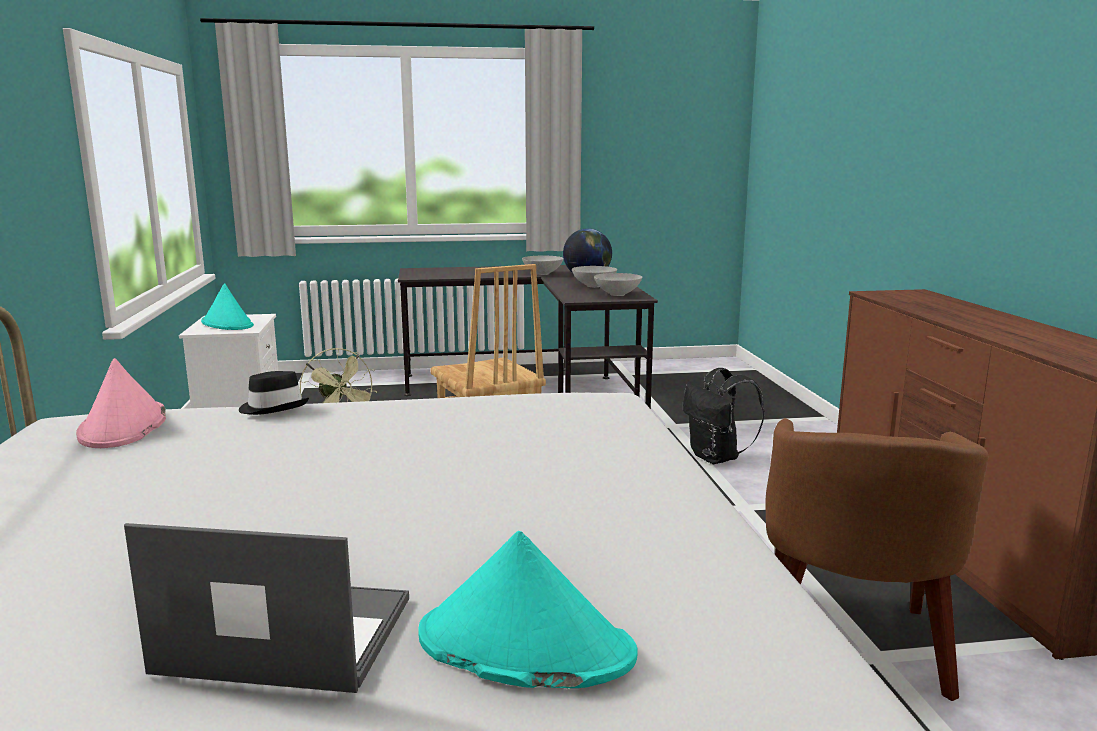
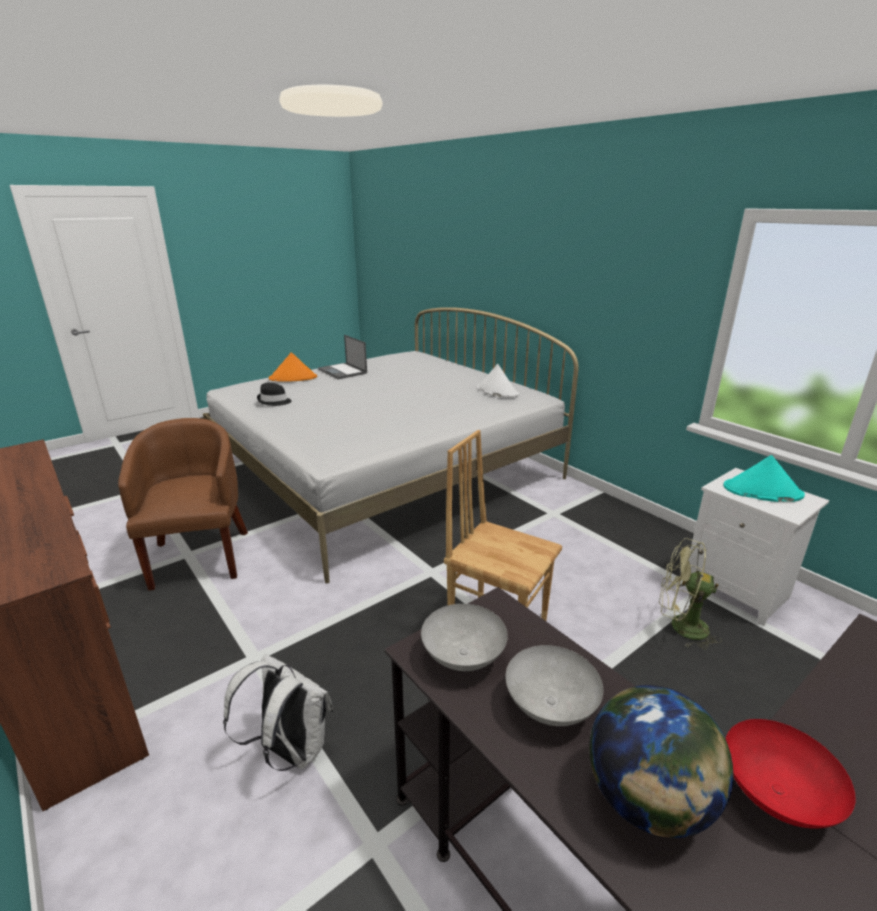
camera: 150 degrees right, 10 degrees up
pink hat [76,358,166,448] -> white hat [477,364,519,398]
laptop [124,523,409,693] -> laptop turned 75 degrees clockwise [318,335,367,379]
black hat [239,371,309,415] -> black hat moved to [257,382,292,406]
turquoise hat [418,531,638,688] -> orange hat [269,352,317,382]
grey bowl [522,256,564,275] -> red bowl [725,719,856,829]
black backpack [683,368,765,464] -> white backpack [223,654,333,771]

